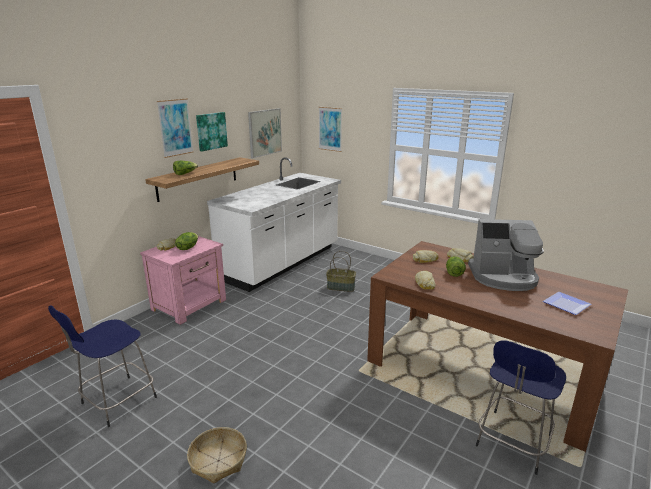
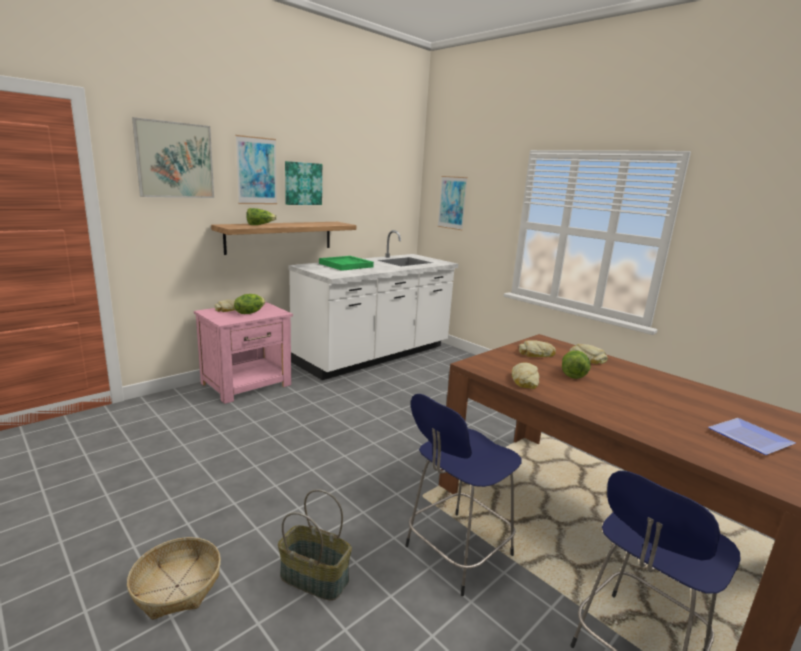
camera: 10 degrees right, 5 degrees down
blue stool [48,305,157,427] -> blue stool moved to [405,394,522,596]
picture [248,108,282,158] -> picture moved to [132,117,214,198]
basket [326,251,356,292] -> basket moved to [278,489,352,601]
coffee machine [468,219,544,291] -> none
none -> green tray [319,256,374,271]

